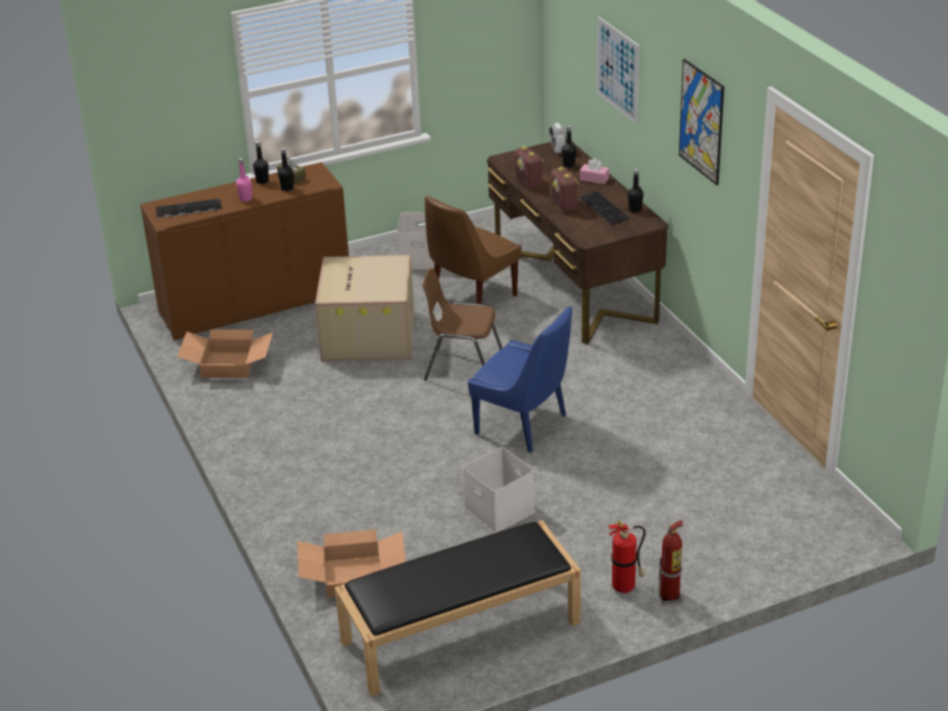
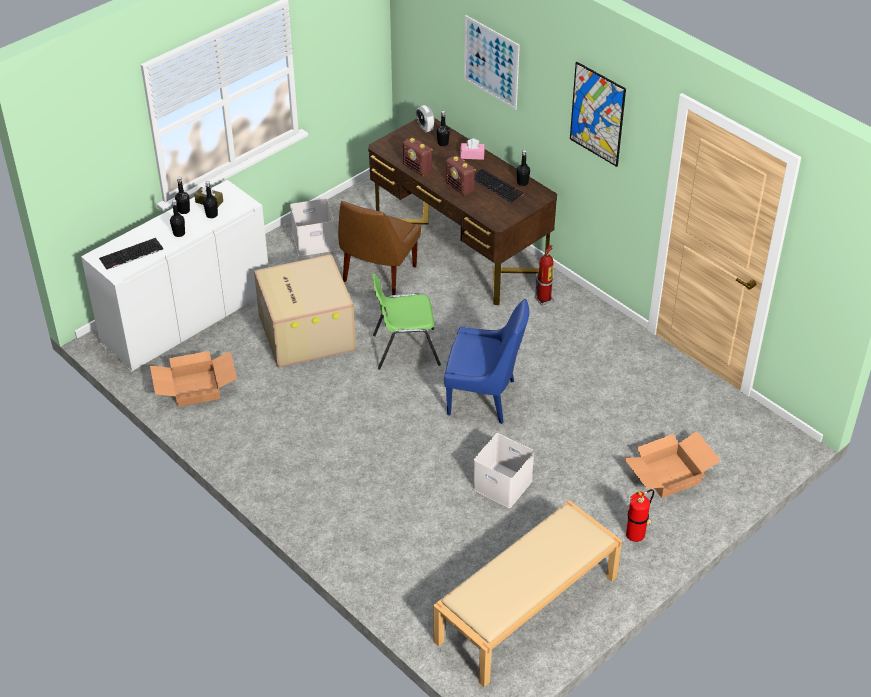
camera: 20 degrees left, 10 degrees up
brown cabinet [140,162,349,340] -> white cabinet [81,180,269,372]
pink bottle [236,158,252,202] -> black bottle [170,200,185,237]
cardboard box [297,529,406,597] -> cardboard box moved to [624,431,721,498]
black bench [335,520,581,697] -> beige bench [433,500,622,687]
brown chair [422,268,502,381] -> green chair [372,273,441,370]
fire extinguisher [658,520,683,604] -> fire extinguisher moved to [535,245,554,306]

